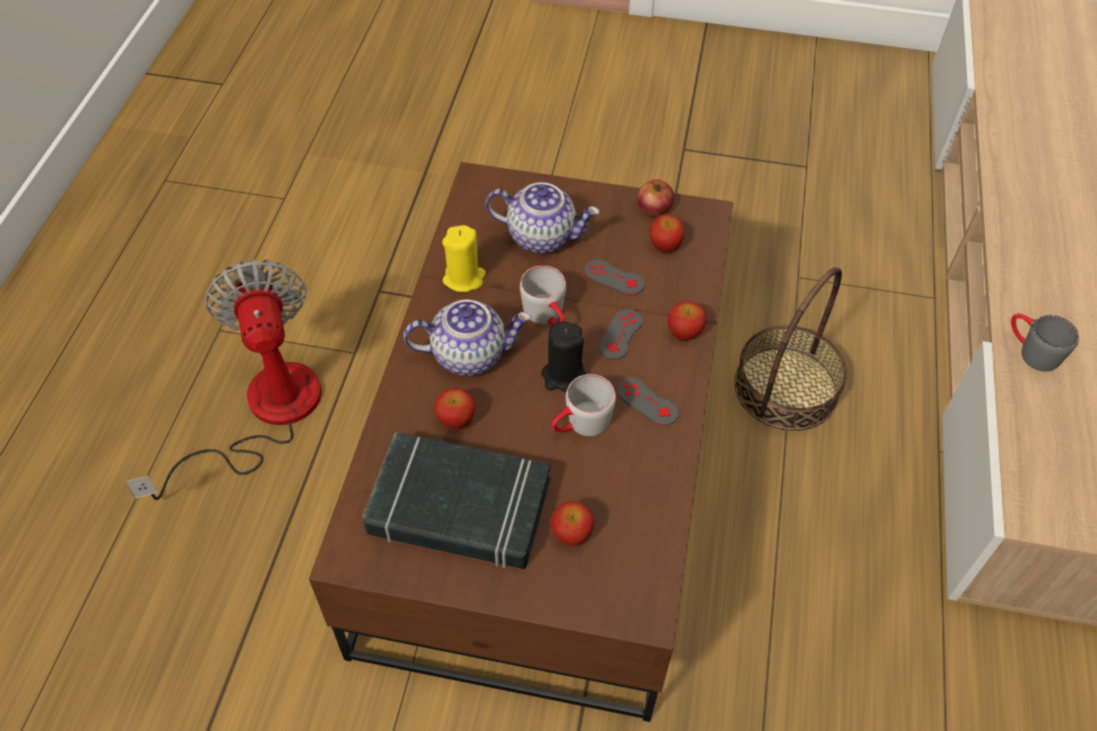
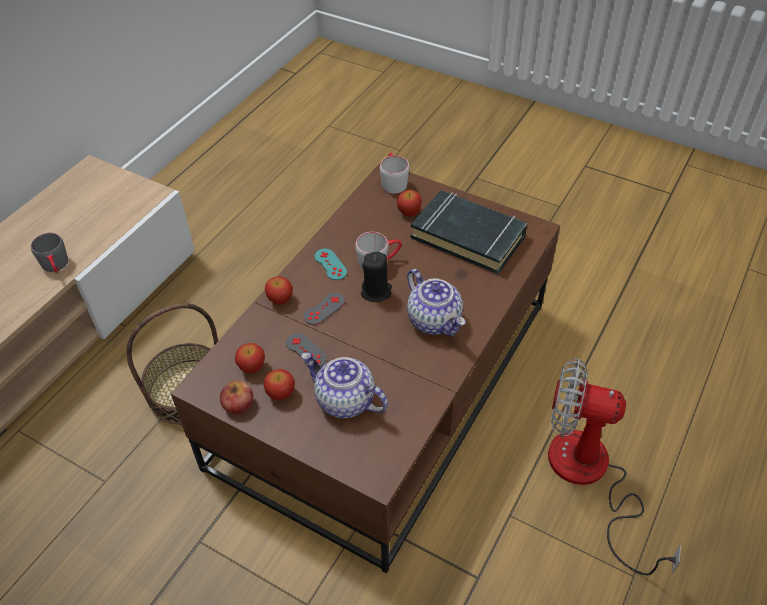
camera: 160 degrees left, 5 degrees down
fan [125,259,322,500] -> fan turned 105 degrees clockwise [548,358,681,575]
teapot [403,299,531,376] -> teapot turned 135 degrees counterclockwise [407,269,465,336]
apple [434,388,476,429] -> apple moved to [264,369,295,401]
yellow candle [442,225,486,292] -> none
grey mug [520,266,566,325] -> grey mug moved to [380,152,409,194]
grey game controller [617,378,679,426] -> turquoise game controller [315,249,347,280]

